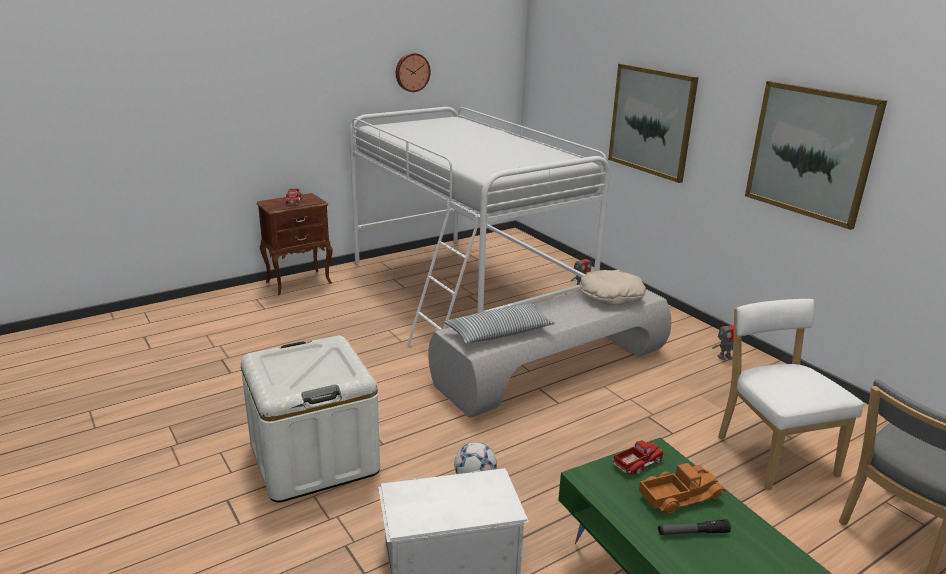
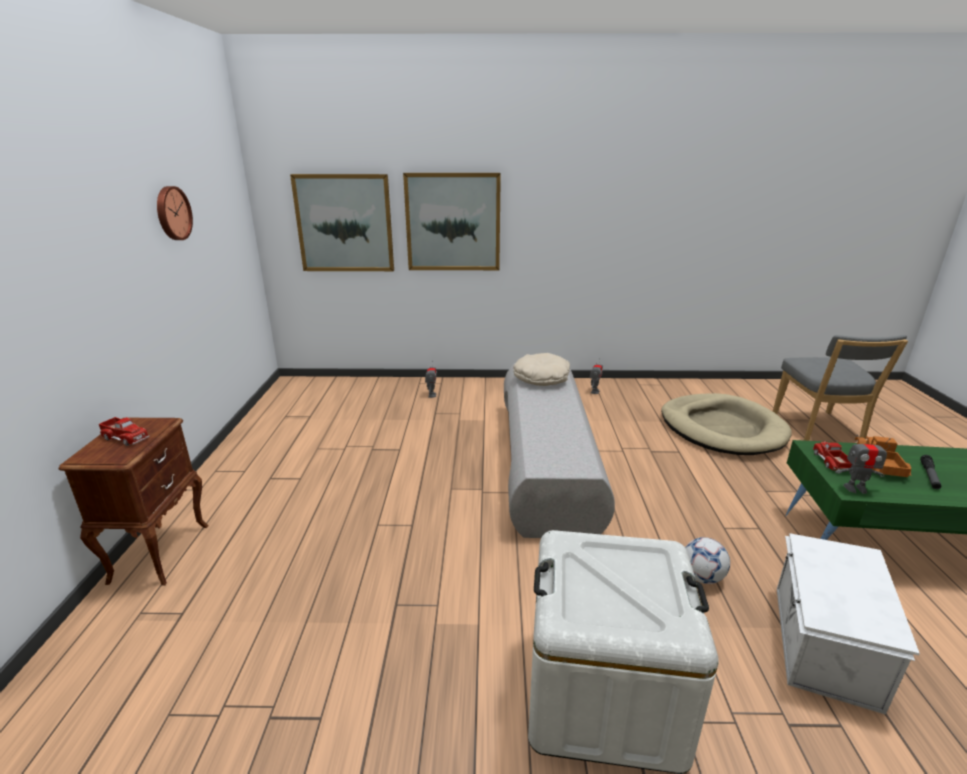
camera: 55 degrees left, 0 degrees up
white bed [349,107,610,346] -> none
pillow [444,303,555,344] -> none
white chair [718,299,864,490] -> beige dog bed [661,393,792,455]
picture [745,81,887,230] -> picture moved to [290,174,394,271]
none -> toy robot [835,435,891,494]

